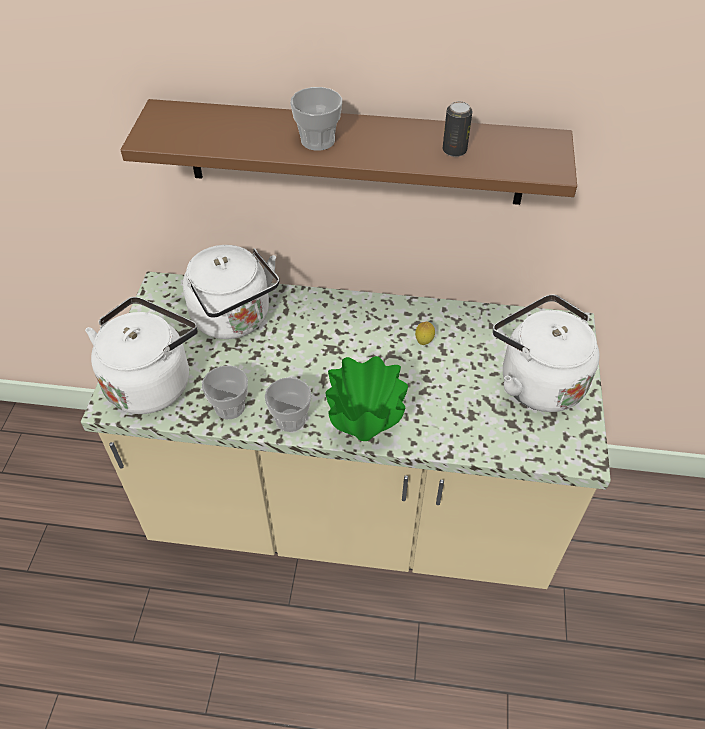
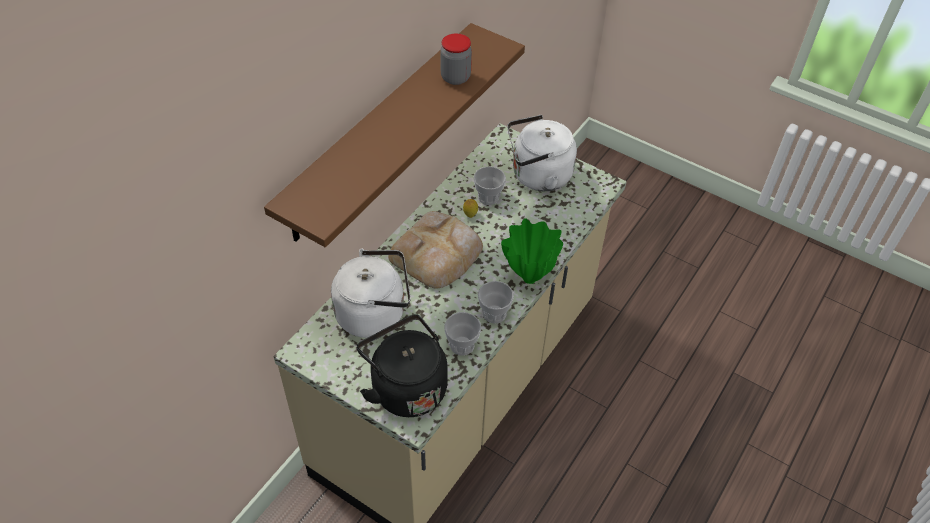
camera: 65 degrees left, 0 degrees up
white kettle [85,297,197,414] -> black kettle [357,314,448,417]
cup [290,87,342,151] -> cup moved to [474,166,506,205]
can [443,101,472,157] -> jar [441,33,472,85]
none -> bread [388,211,483,288]

